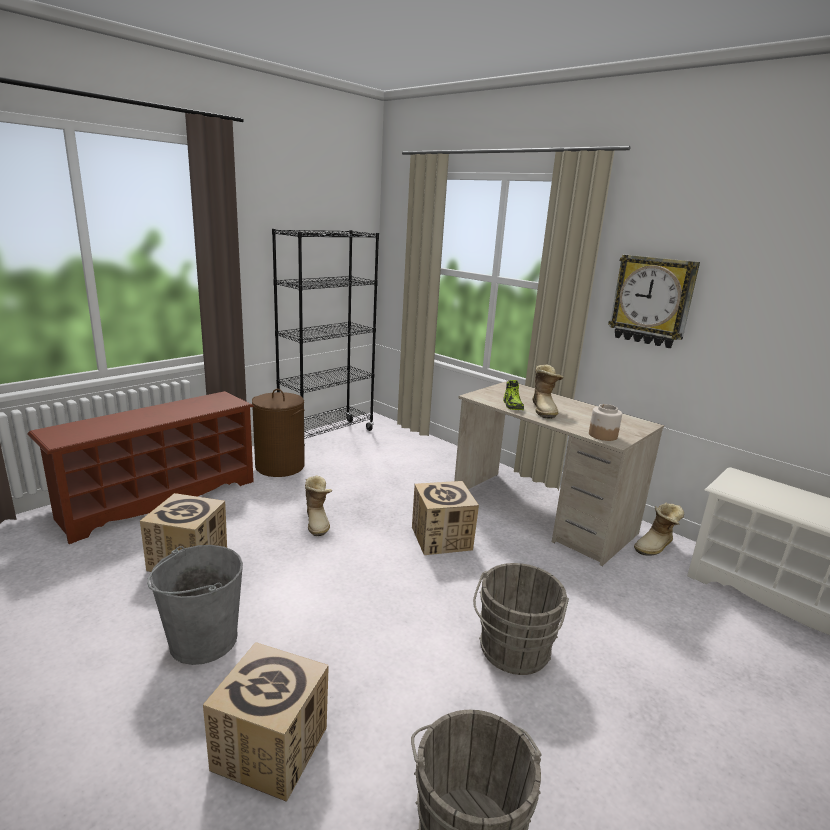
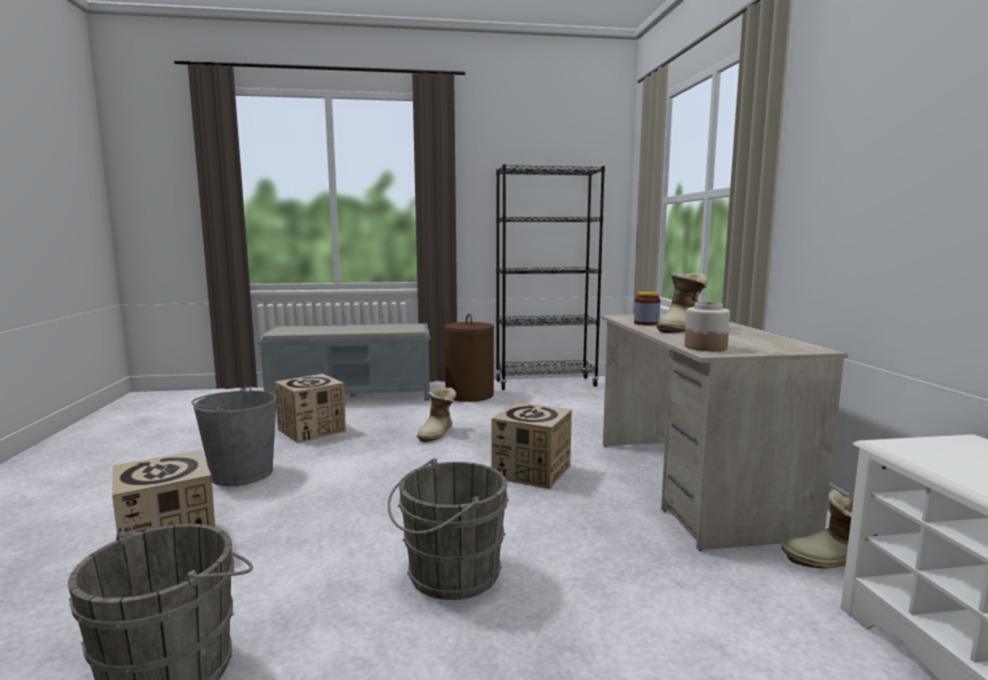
camera: 40 degrees right, 10 degrees down
brown shoe rack [28,391,254,544] -> grey bench [258,323,430,401]
shoe [503,380,524,410] -> jar [634,292,660,326]
wall clock [608,254,700,348] -> none

